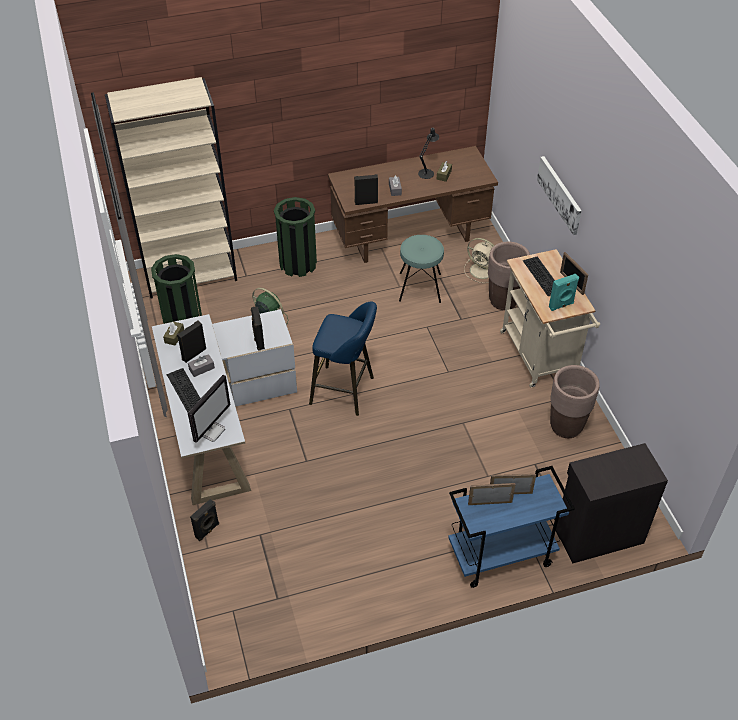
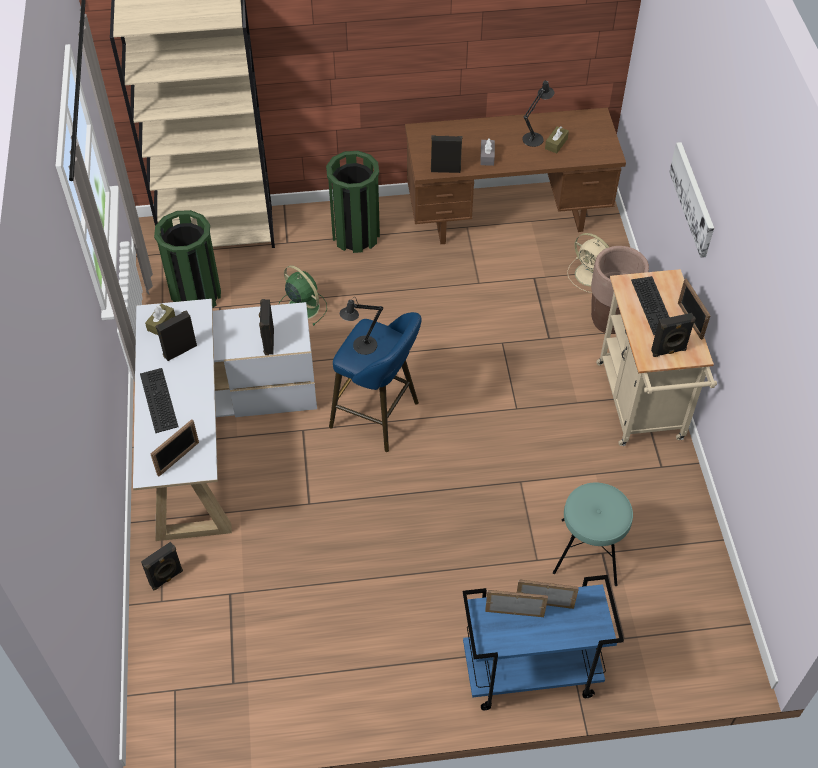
camera: 10 degrees right, 5 degrees up
grey tissue box [188,354,215,377] -> none
monitor [188,375,231,443] -> picture frame [151,419,199,477]
turquoise stool [399,235,444,303] -> turquoise stool moved to [553,483,633,586]
turquoise speaker [549,274,579,311] -> black speaker [651,313,696,357]
brown planter [550,365,600,438] -> none
black cabinet [556,443,668,564] -> none
none -> black table lamp [339,297,383,355]

